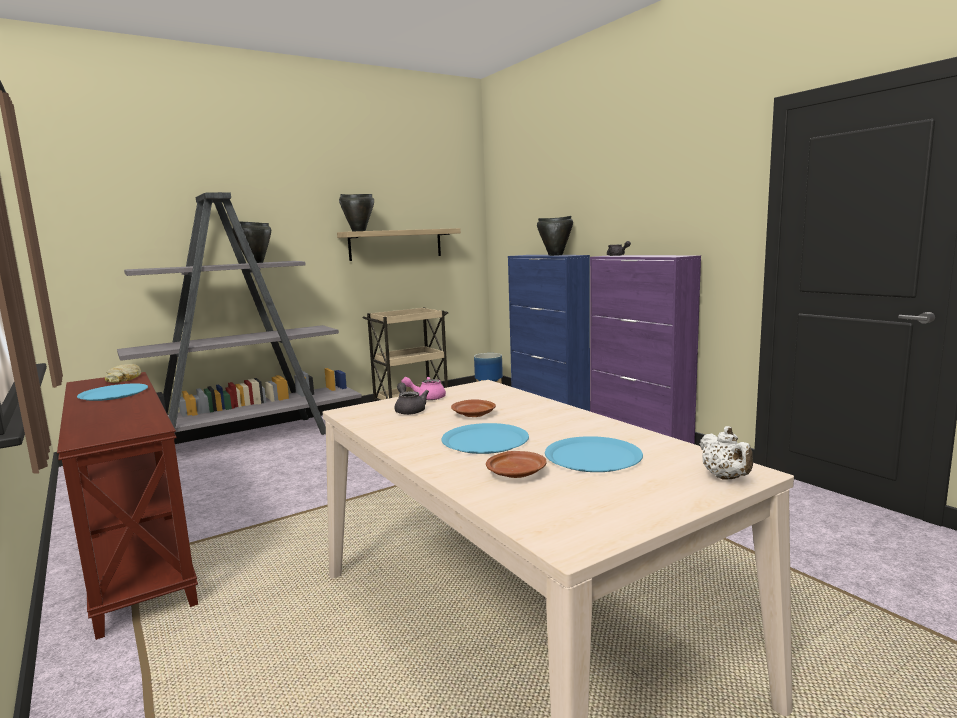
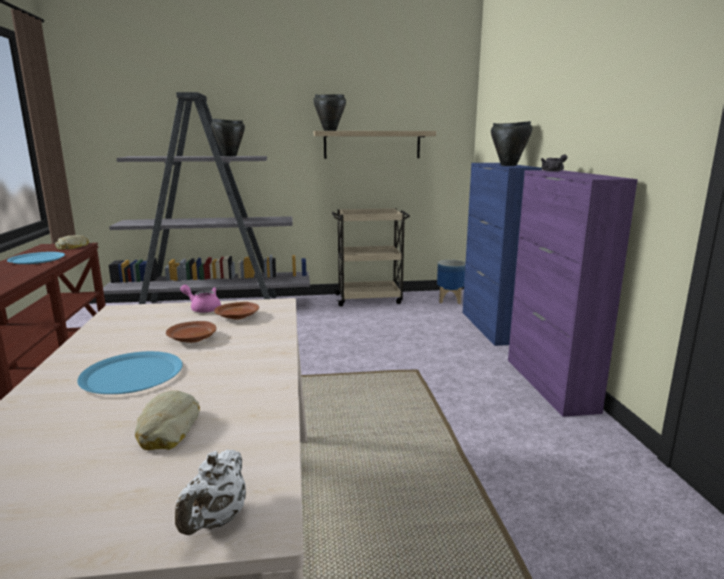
camera: 25 degrees right, 5 degrees up
grey teapot [394,382,429,415] -> none
brown plate [486,451,547,478] -> brown plate moved to [214,302,259,320]
blue plate [545,436,643,472] -> bread [135,391,200,450]

